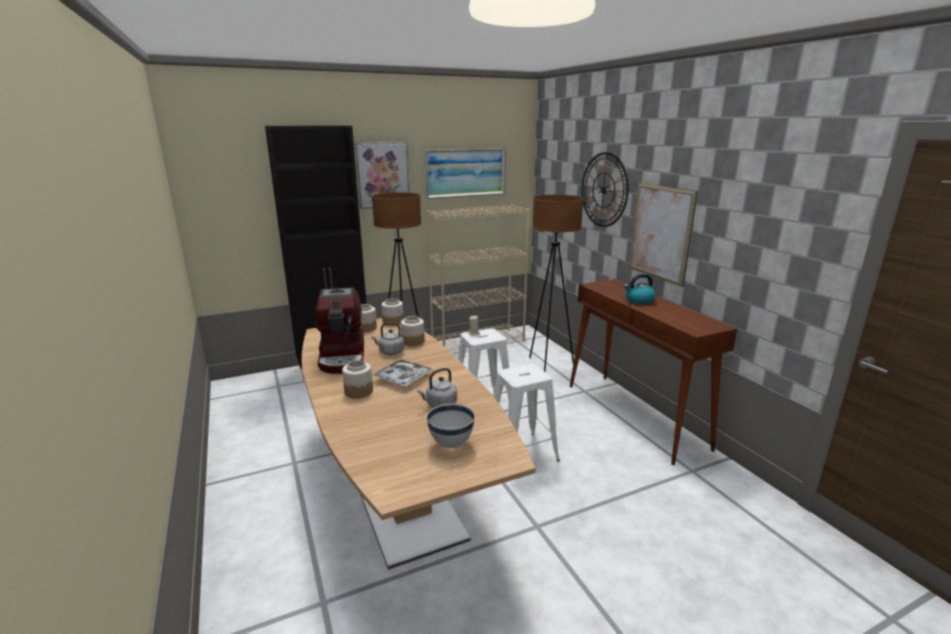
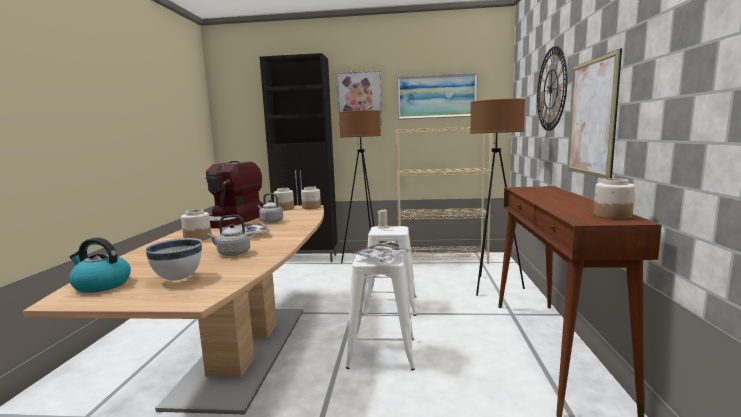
camera: 30 degrees right, 10 degrees down
jar [401,316,425,346] -> jar moved to [594,178,635,219]
kettle [624,274,656,304] -> kettle moved to [69,238,131,293]
none -> tray [353,243,412,261]

